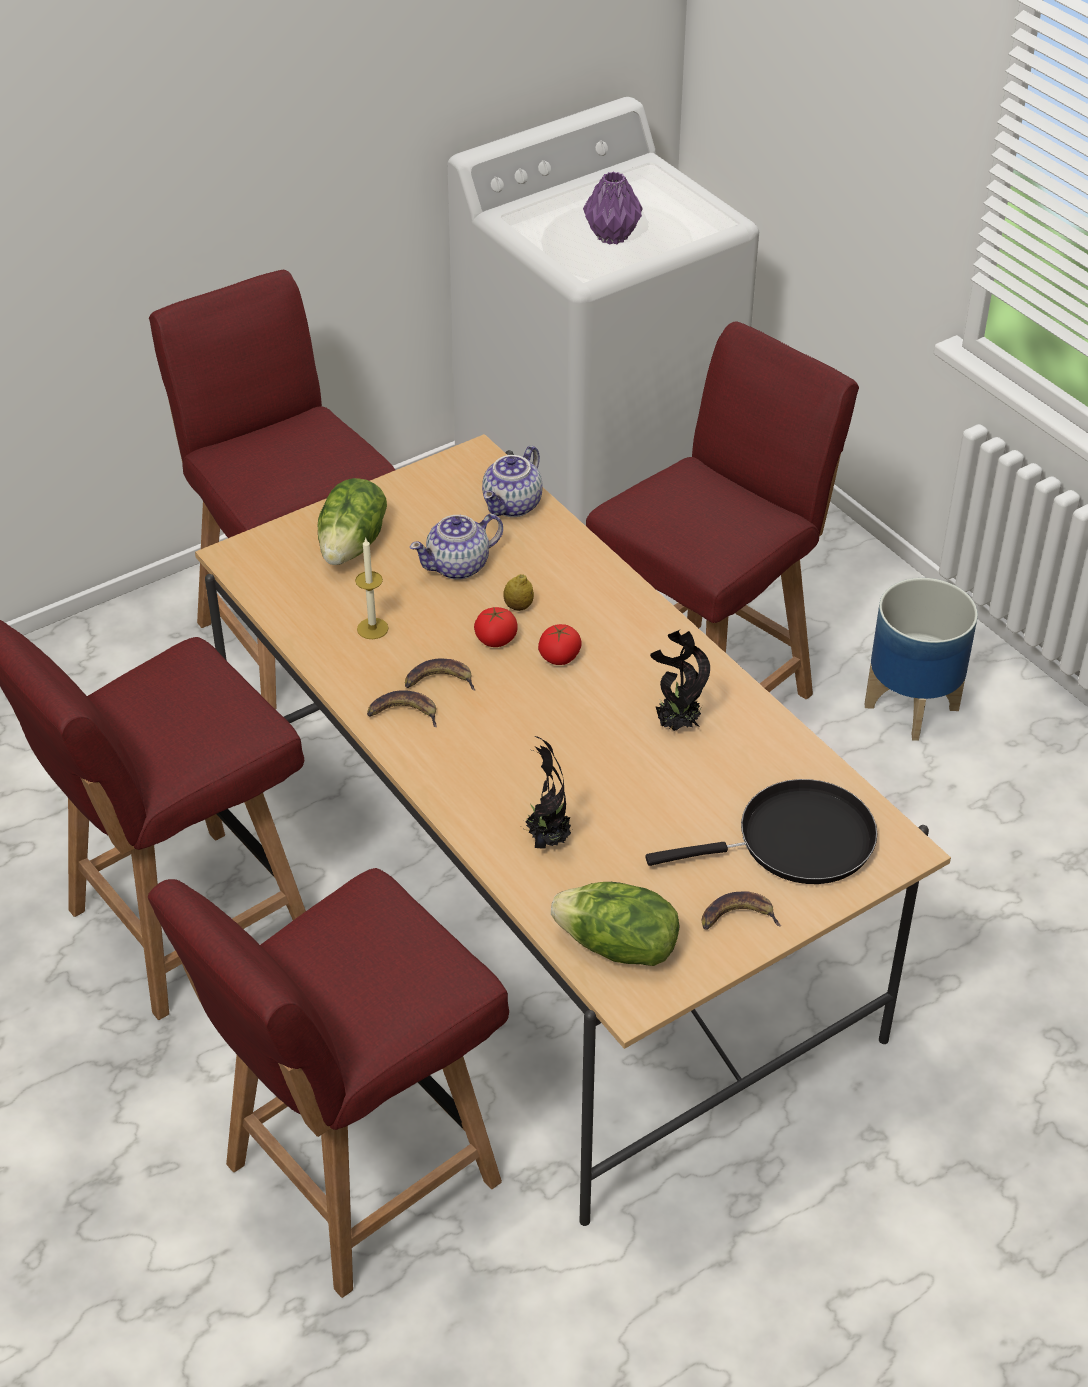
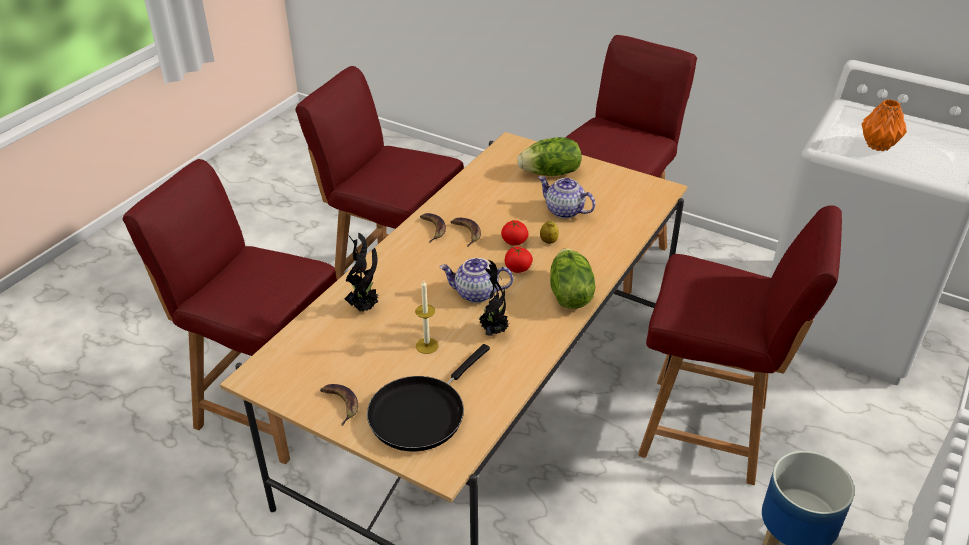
camera: 65 degrees right, 5 degrees down
candle [355,538,389,639] -> candle moved to [415,280,439,354]
teapot [482,445,543,517] -> teapot moved to [440,258,513,303]
lettuce [551,882,680,966] -> lettuce moved to [550,248,596,309]
purple vase [583,171,643,245] -> orange vase [861,99,907,151]
black frying pan [646,779,877,884] -> black frying pan turned 75 degrees clockwise [367,344,490,451]

